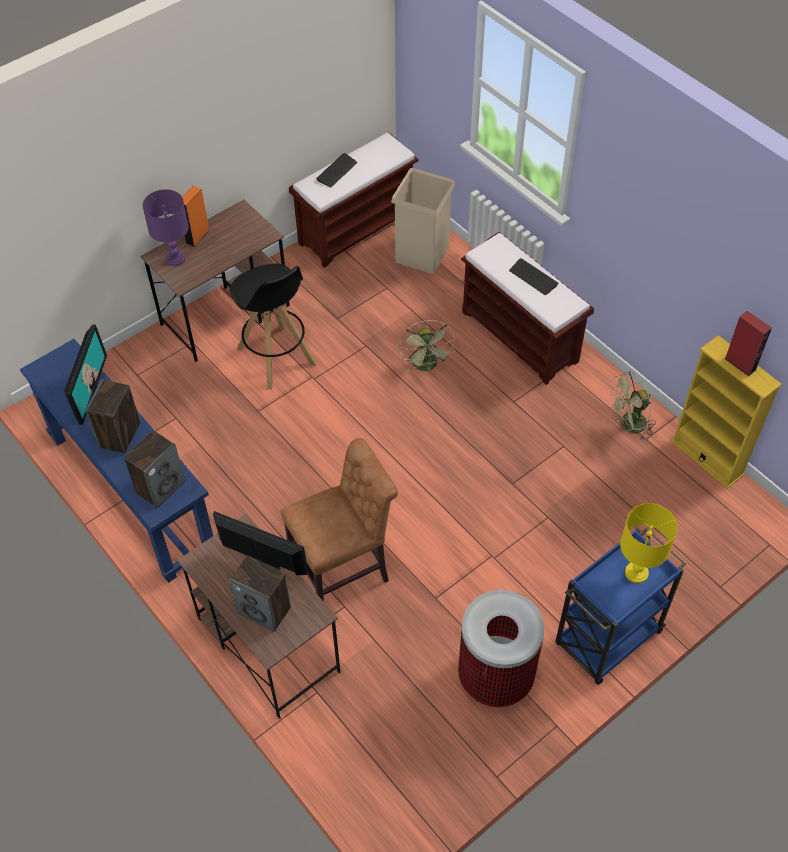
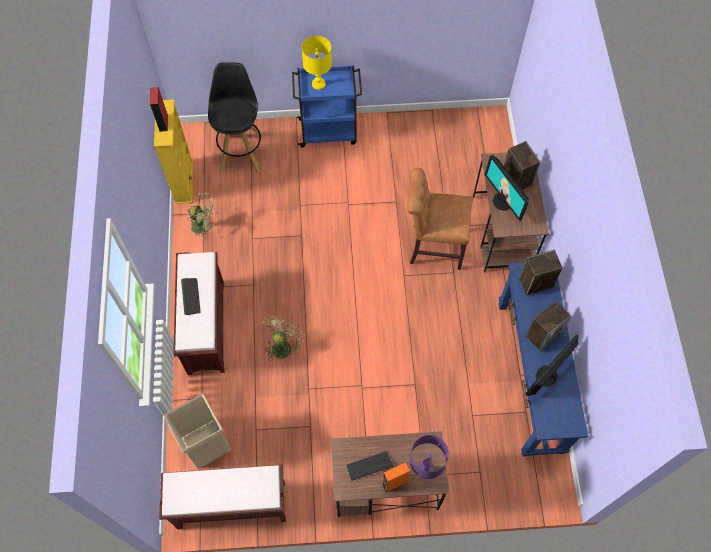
camera: 145 degrees left, 10 degrees up
black stool [230,264,317,390] -> black stool moved to [208,62,263,173]
keyboard [316,153,357,187] -> keyboard moved to [347,451,393,481]
trash can [458,590,544,707] -> none

